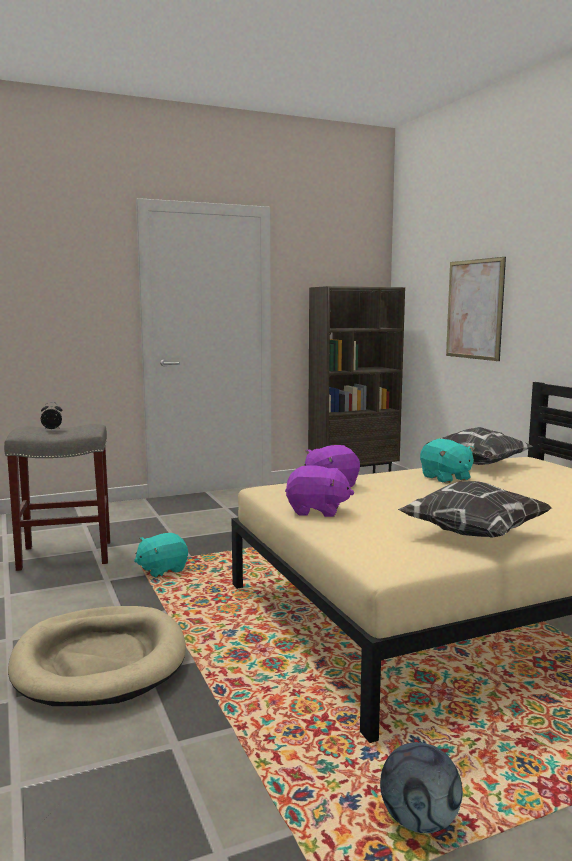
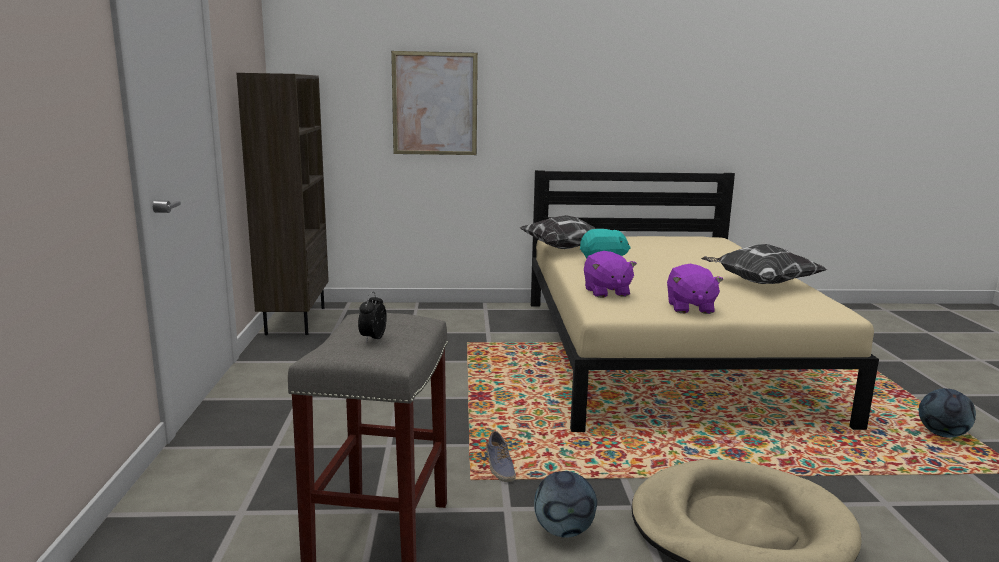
camera: 70 degrees left, 5 degrees up
turquoise plush toy [134,533,188,577] -> shoe [486,431,516,482]
purple plush toy [285,465,354,517] -> purple plush toy turned 150 degrees clockwise [667,264,724,314]
none -> football [534,471,597,538]

